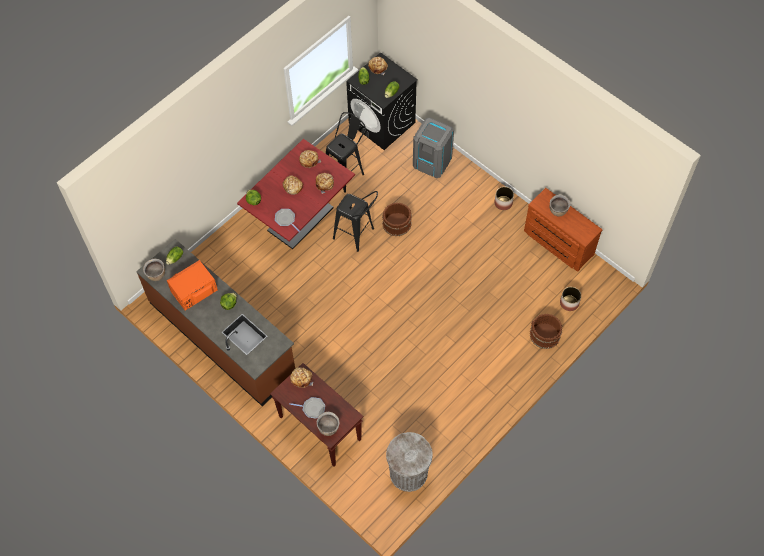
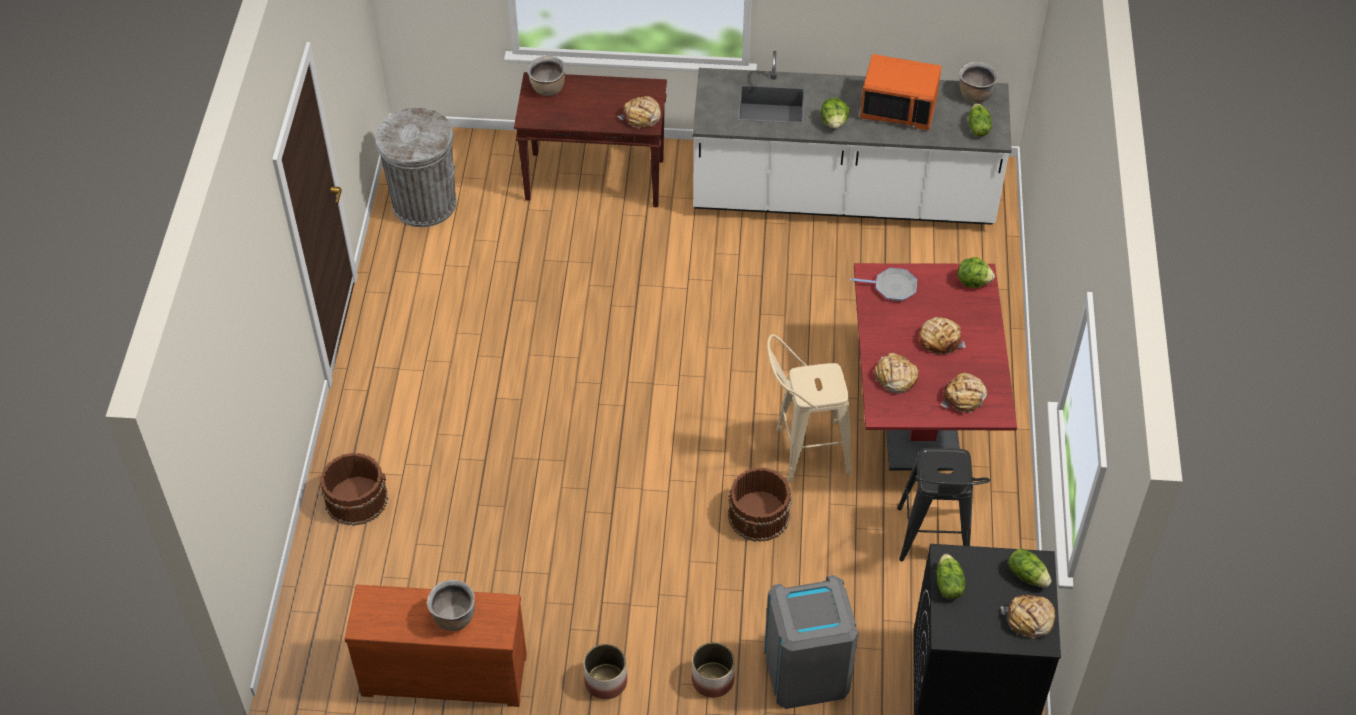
camera: 140 degrees right, 10 degrees down
brown counter [136,239,295,406] -> white counter [692,51,1012,225]
orange microwave [167,260,218,311] -> orange microwave turned 90 degrees clockwise [860,54,942,130]
frying pan [290,397,325,418] -> none
black stool [333,191,378,252] -> beige stool [767,334,851,482]
planter [560,287,581,311] -> planter moved to [692,642,735,698]

